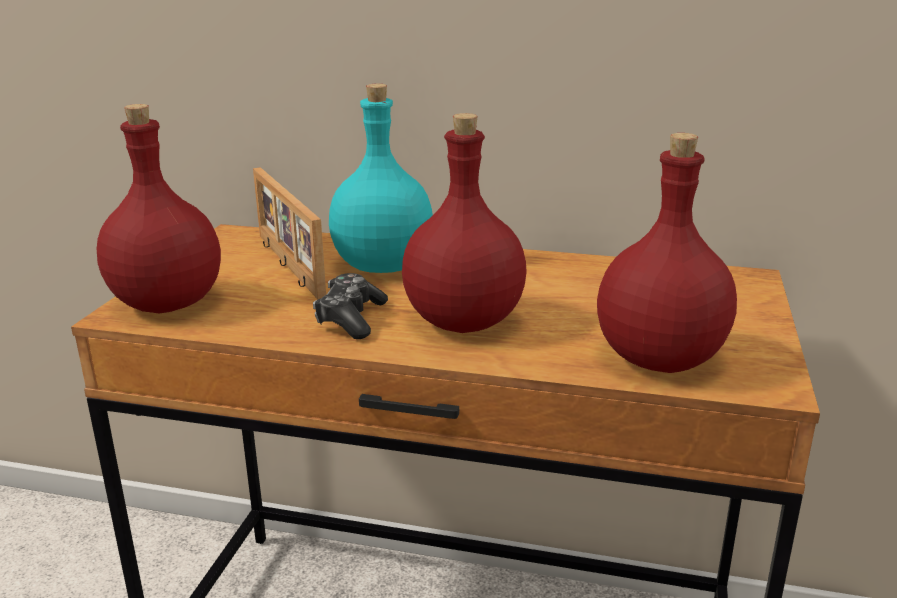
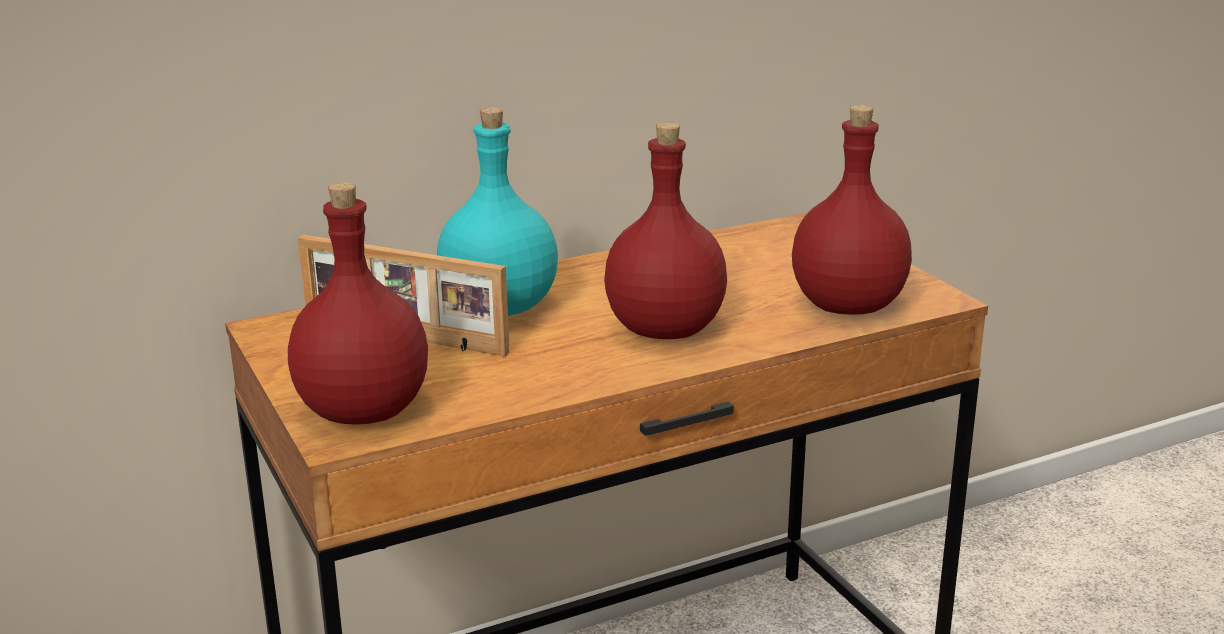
camera: 40 degrees left, 0 degrees up
game controller [313,273,388,339] -> none

